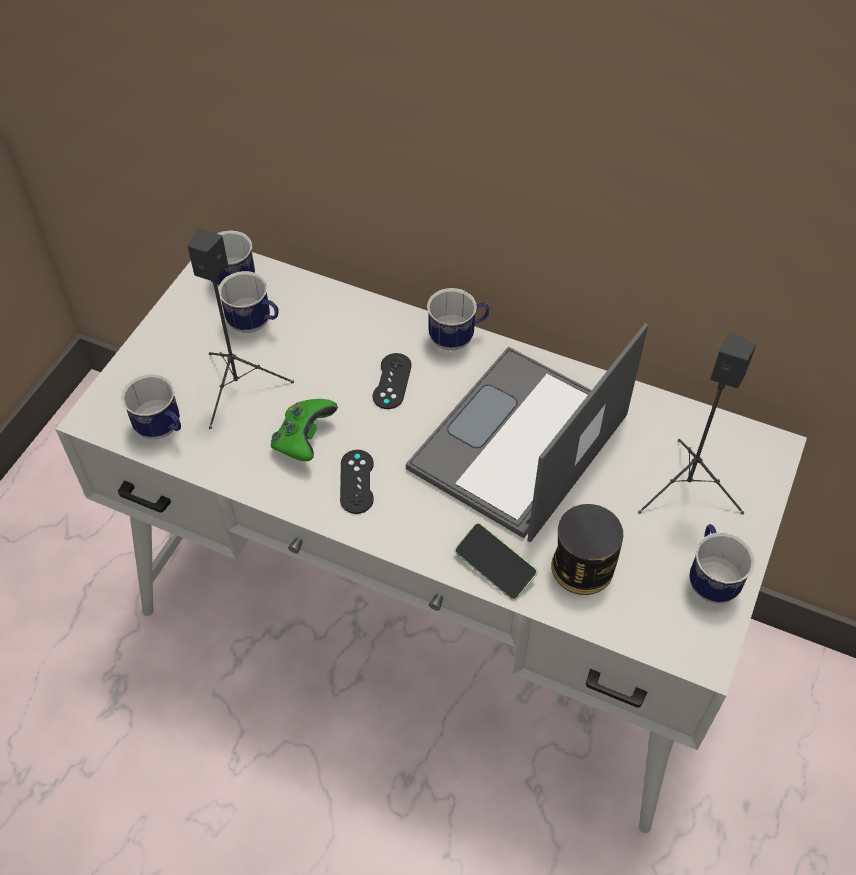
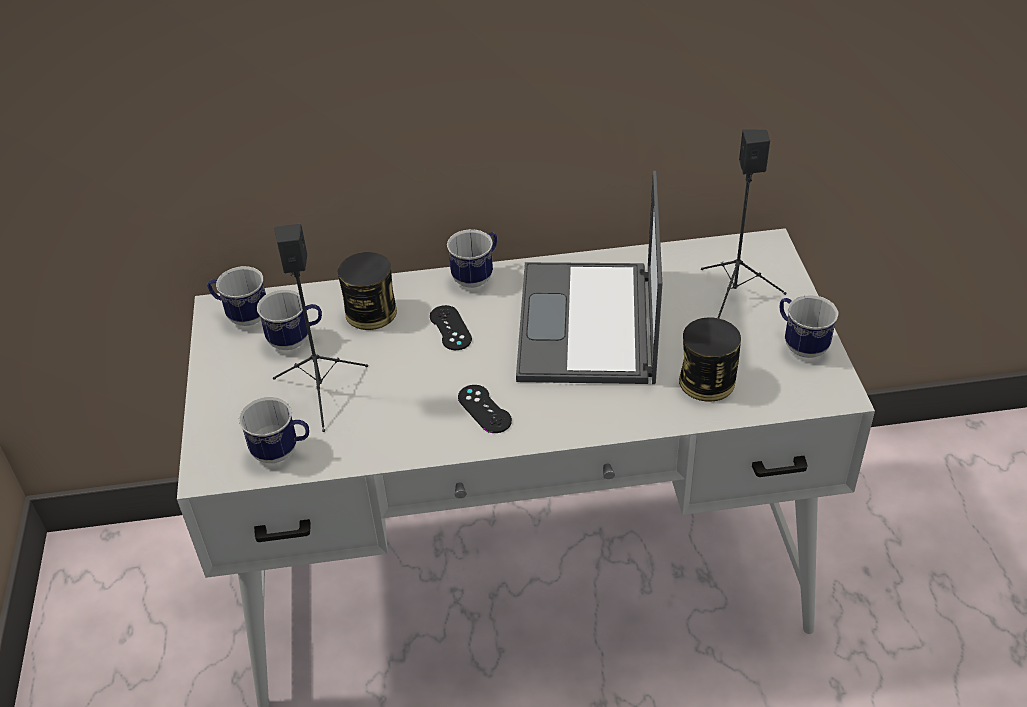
camera: 30 degrees left, 10 degrees down
green game controller [271,399,338,461] -> none
phone [455,523,538,600] -> none
none -> can [338,252,397,330]

